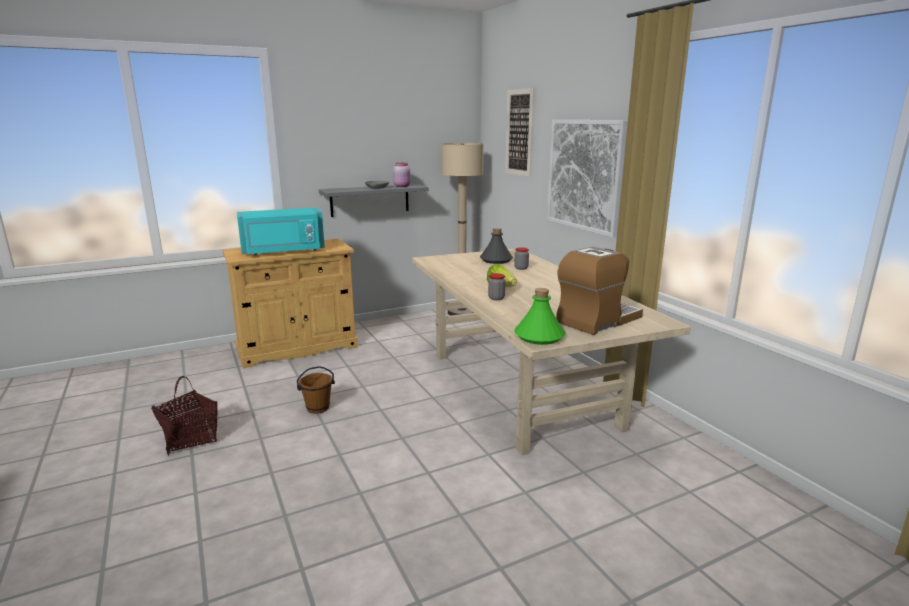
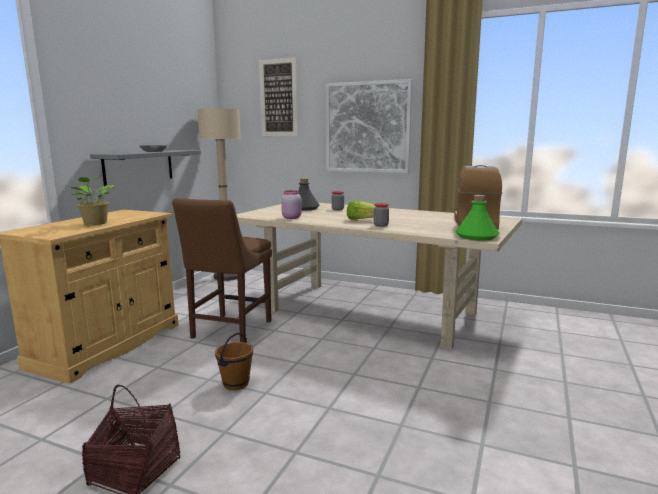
camera: 40 degrees left, 5 degrees down
turquoise microwave [237,208,325,256] -> potted plant [71,175,114,225]
pink jar [393,163,411,187] -> pink jar moved to [281,190,302,219]
none -> brown chair [172,198,272,343]

